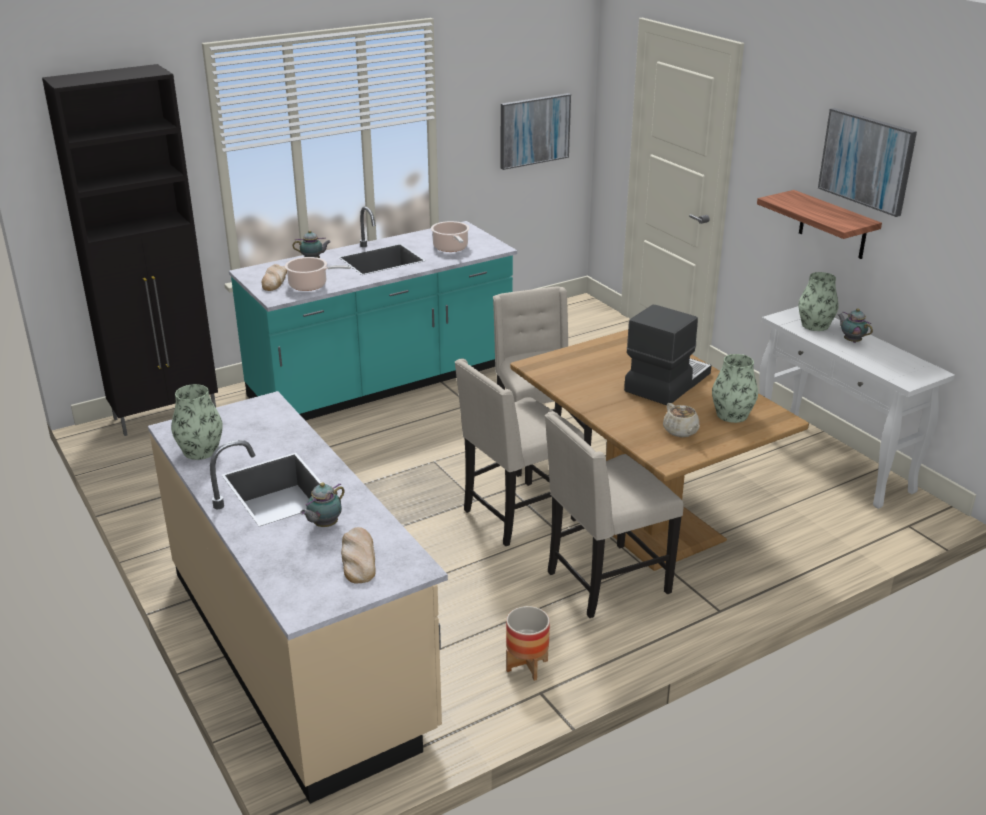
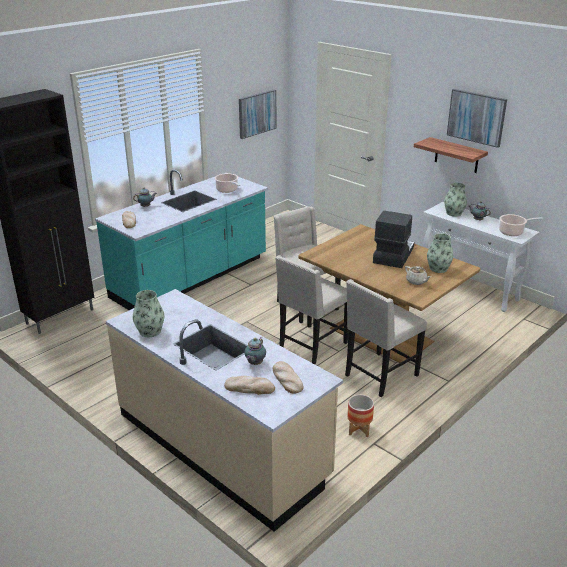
camera: 15 degrees left, 0 degrees up
cooking pot [285,257,351,291] -> cooking pot moved to [499,214,543,236]
none -> bread [224,376,275,395]

